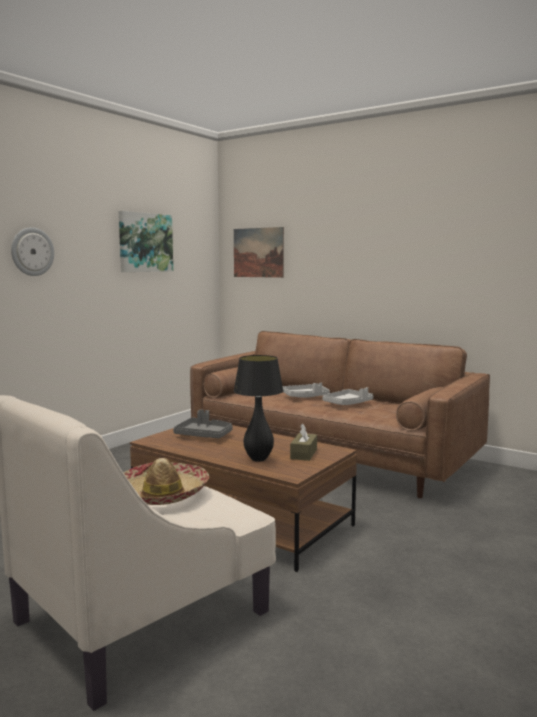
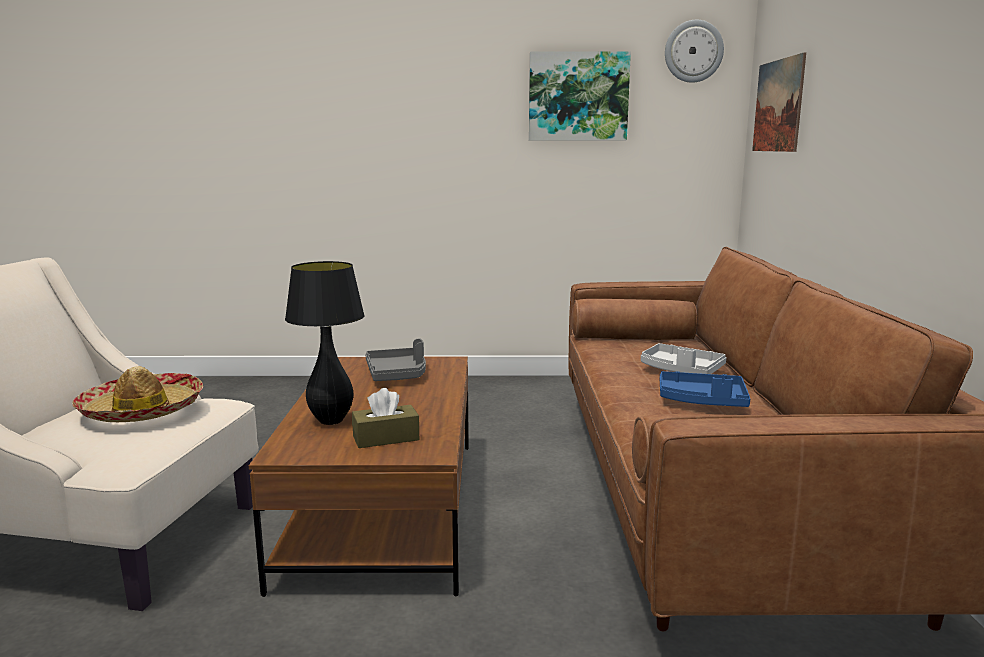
camera: 55 degrees right, 5 degrees up
wall clock [11,227,54,276] -> wall clock moved to [665,20,724,83]
grey tray [322,387,373,405] -> blue tray [660,371,750,407]

